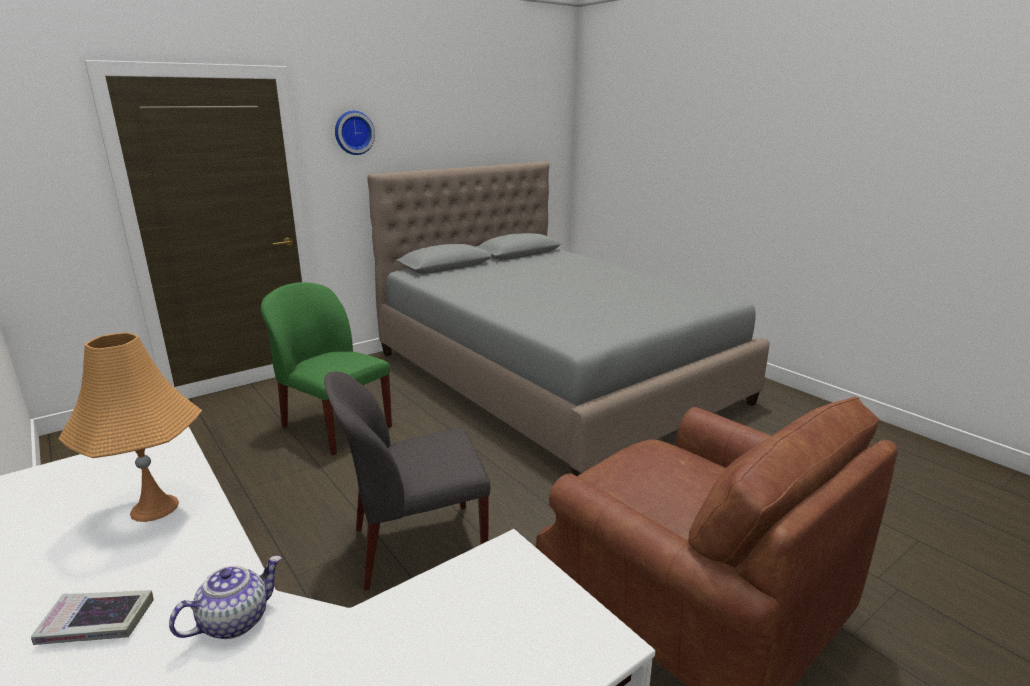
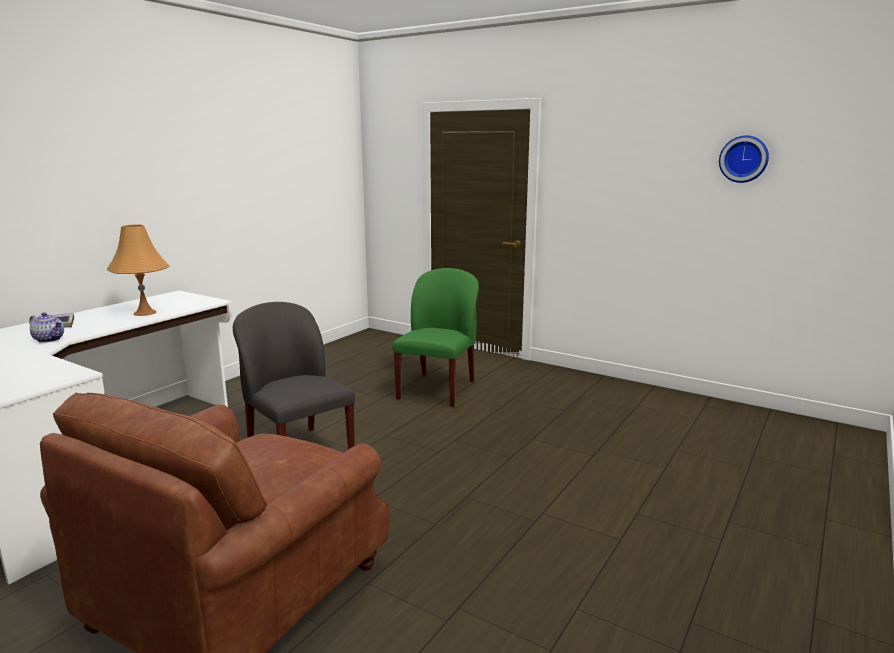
camera: 70 degrees right, 5 degrees down
wall clock [335,111,375,155] -> wall clock moved to [719,135,769,183]
grey bed [367,161,770,476] -> none

